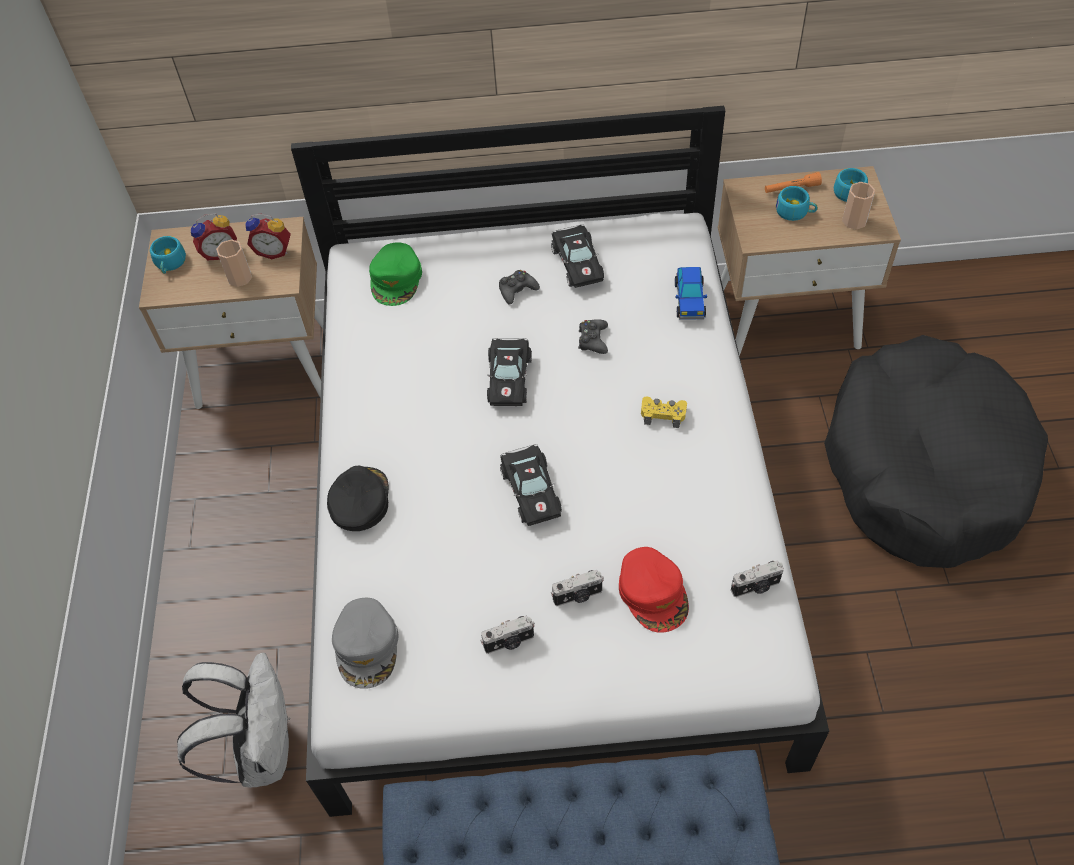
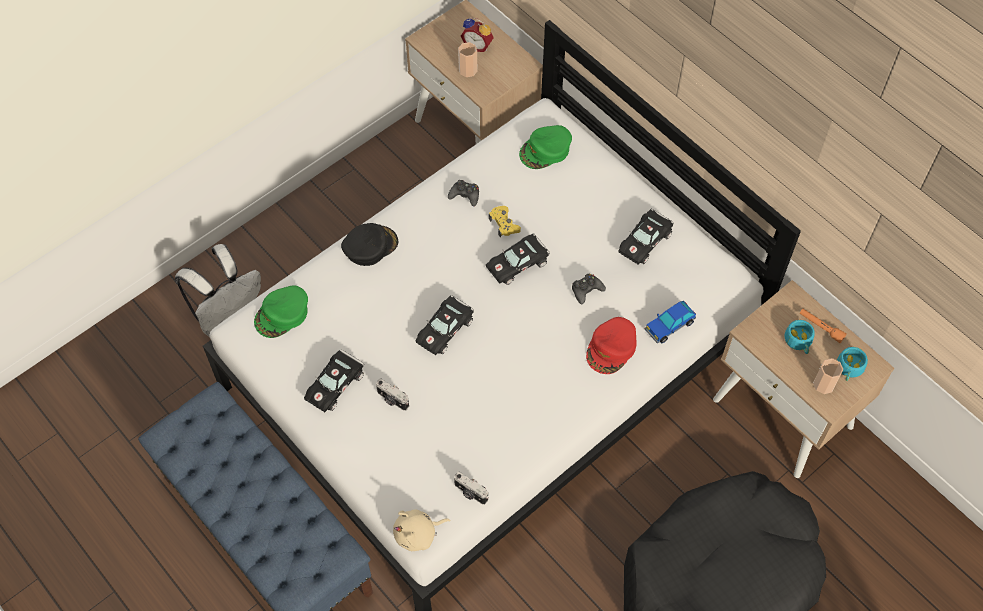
camera: 50 degrees right, 5 degrees up
turquoise cup [150,236,186,274] -> none
alarm clock [245,213,291,259] -> none
grey cap [332,598,399,689] -> green cap [254,285,308,338]
camera [480,615,535,654] -> black toy car [304,349,364,412]
black game controller [499,270,540,305] -> black game controller moved to [448,180,479,206]
red cap [619,547,689,632] -> red cap moved to [586,317,637,374]
yellow game controller [641,397,687,428] -> yellow game controller moved to [489,206,521,237]
none -> beige plush toy [393,509,451,551]

